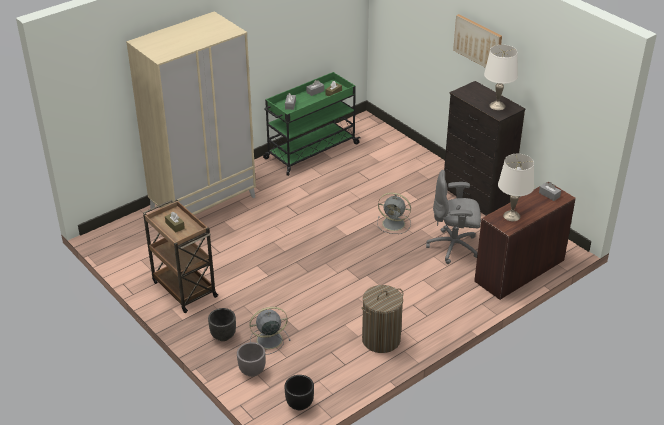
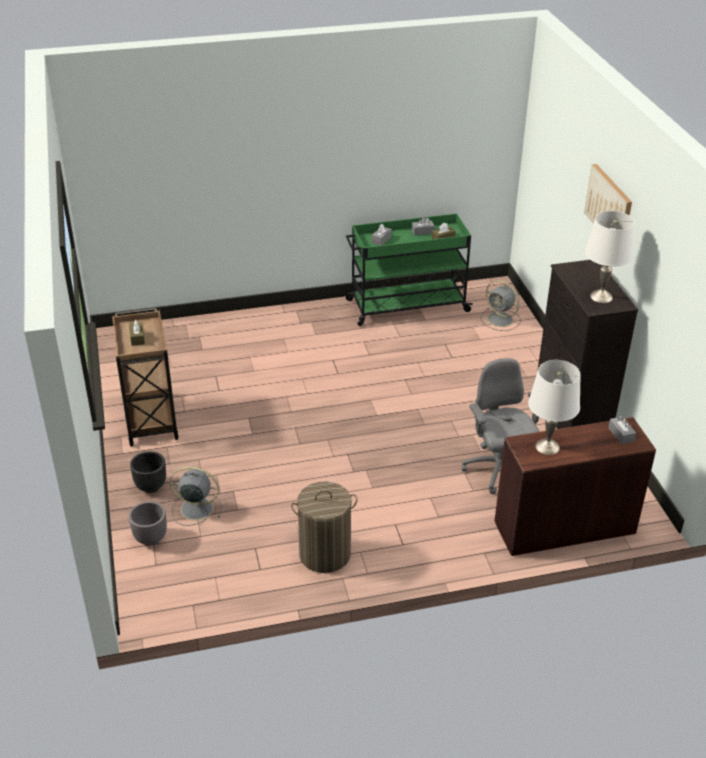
camera: 25 degrees right, 0 degrees up
beige wardrobe [126,11,256,215] -> none
black planter [284,375,314,411] -> none
grey fan [377,193,411,234] -> grey fan moved to [480,280,521,331]
grey office chair [426,170,481,264] -> grey office chair turned 45 degrees clockwise [462,358,540,494]

